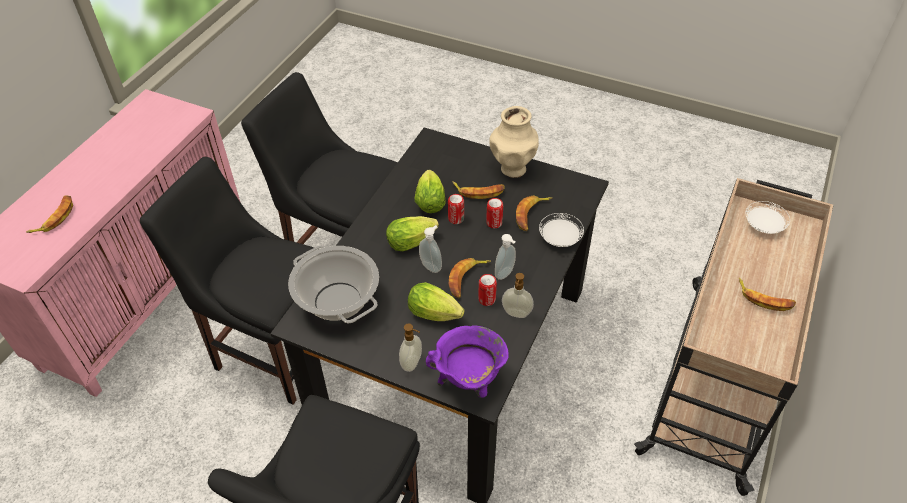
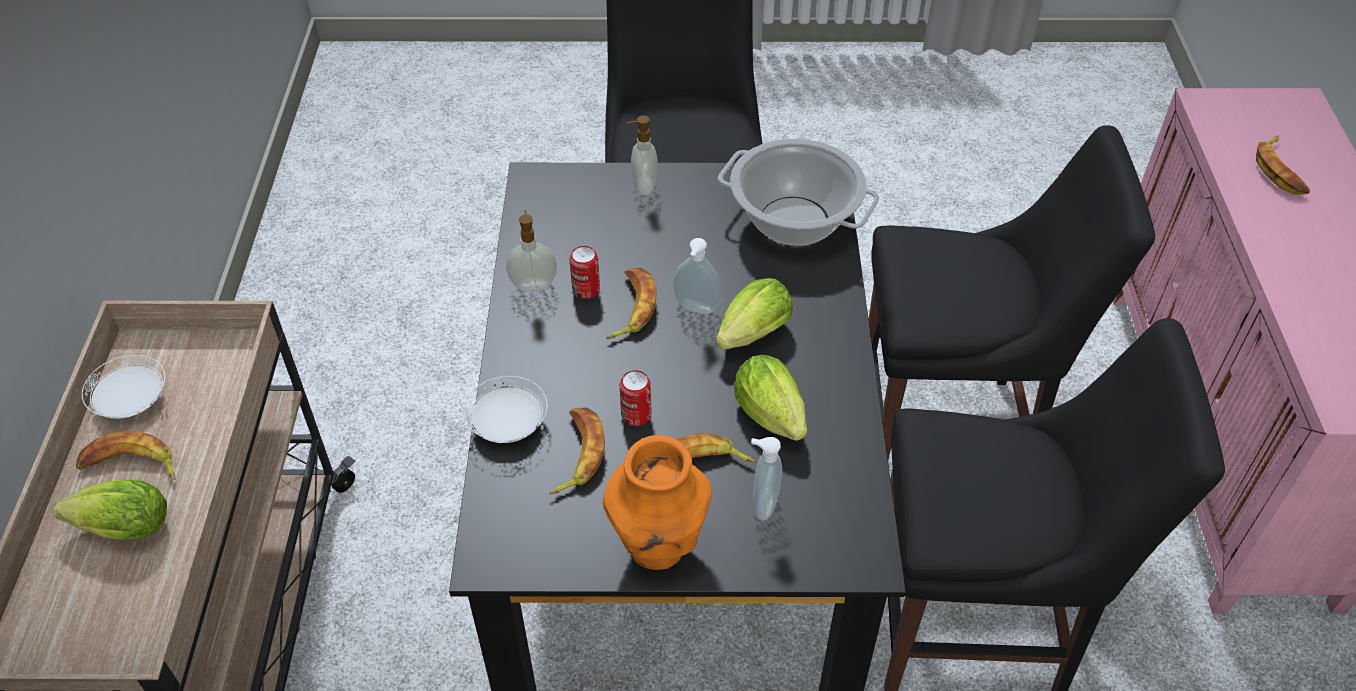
camera: 155 degrees right, 0 degrees up
lettuce [408,282,465,321] -> lettuce moved to [54,480,167,540]
purple cooking pot [426,325,509,398] -> none
can [448,194,464,224] -> none
beige vase [489,106,539,178] -> orange vase [603,435,712,570]
soap dispenser [495,234,516,280] -> soap dispenser moved to [751,437,782,520]
white plate [746,201,790,234] -> white plate moved to [82,355,165,419]

